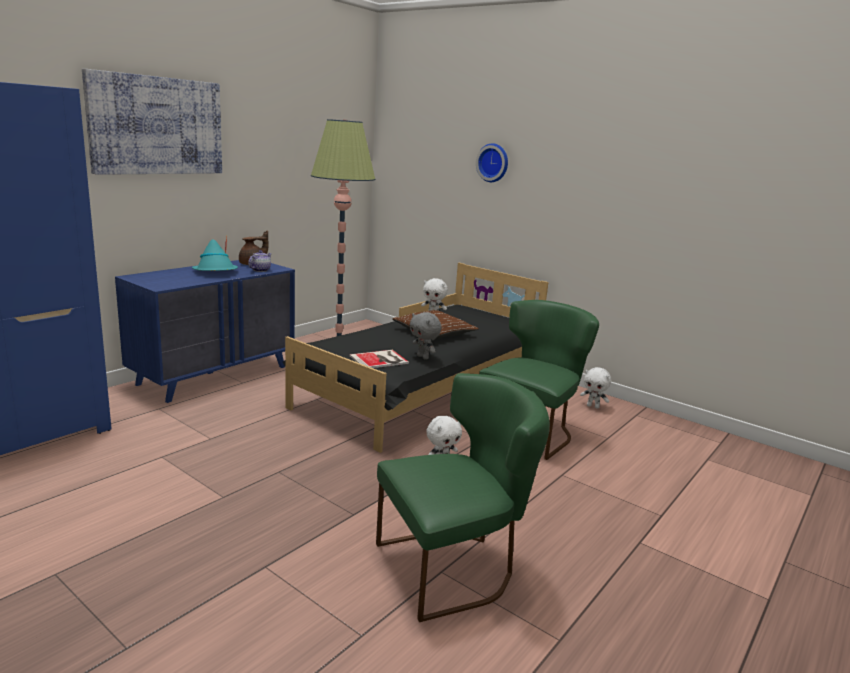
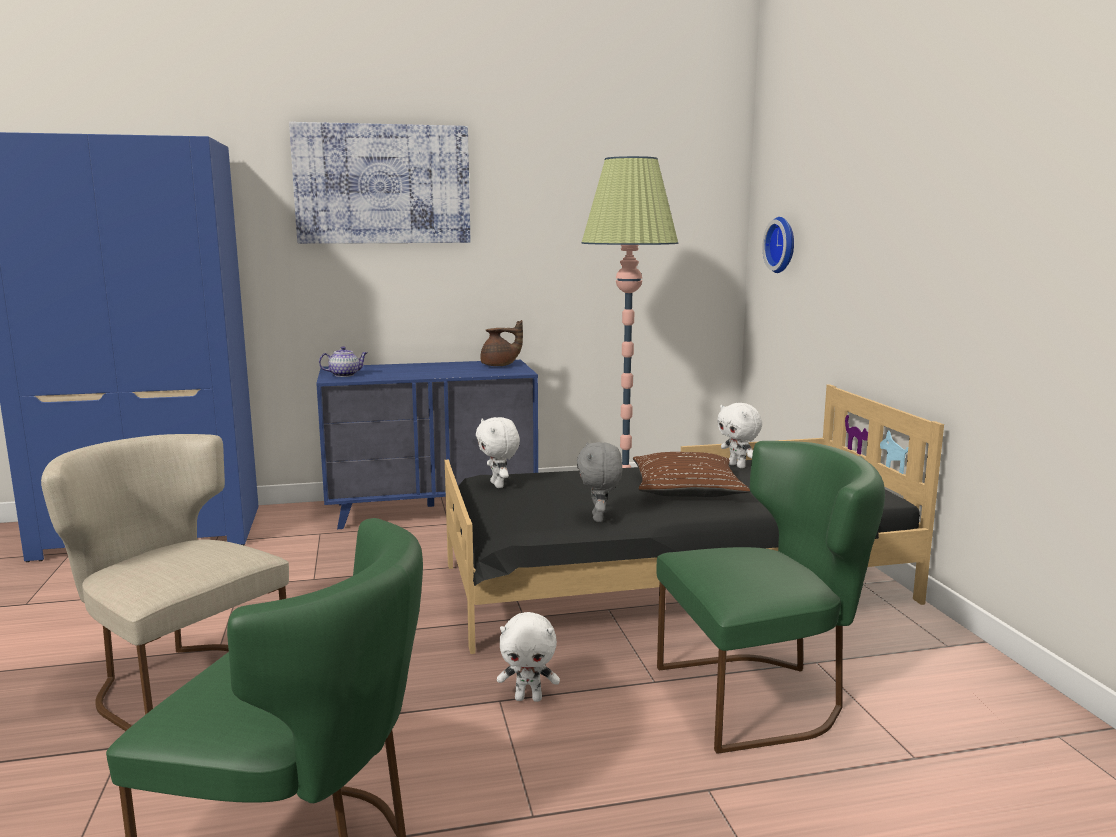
camera: 40 degrees right, 5 degrees down
turquoise hat [192,236,238,271] -> none
teapot [248,250,272,272] -> teapot moved to [319,346,367,377]
book [349,350,409,368] -> none
wall clock [476,143,508,182] -> wall clock moved to [762,217,794,273]
white plush toy [580,367,611,409] -> white plush toy moved to [476,417,520,488]
none -> beige chair [41,434,289,731]

